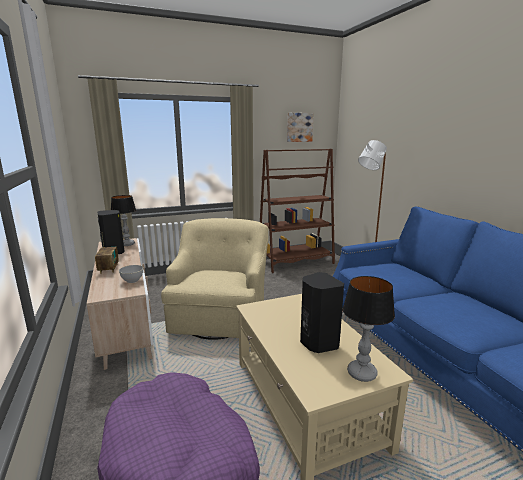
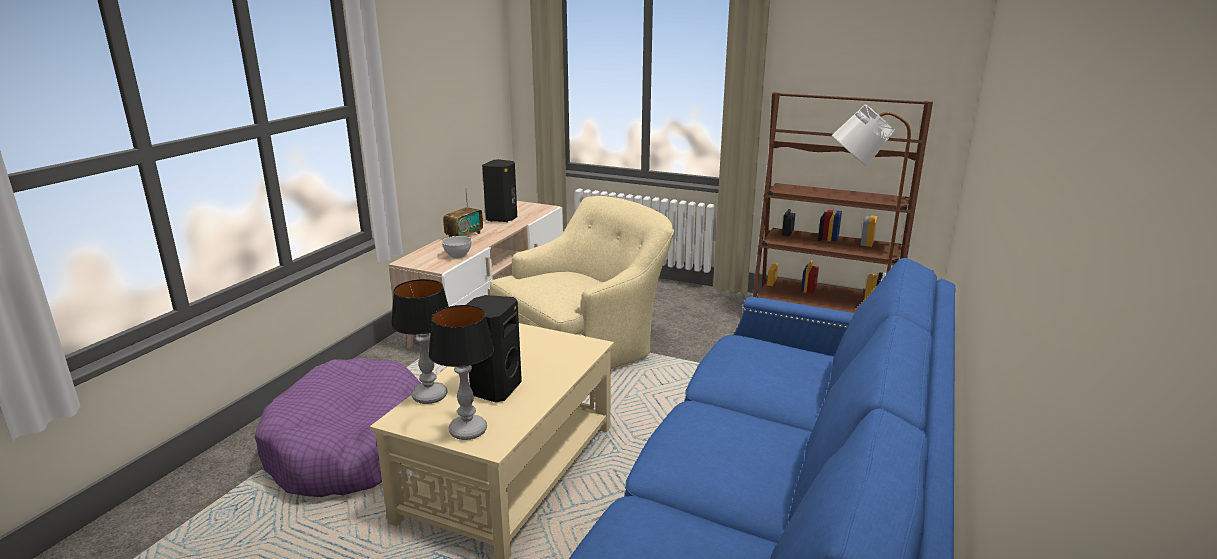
camera: 45 degrees right, 5 degrees up
table lamp [111,195,136,246] -> table lamp moved to [391,279,449,404]
picture [287,113,314,142] -> none

